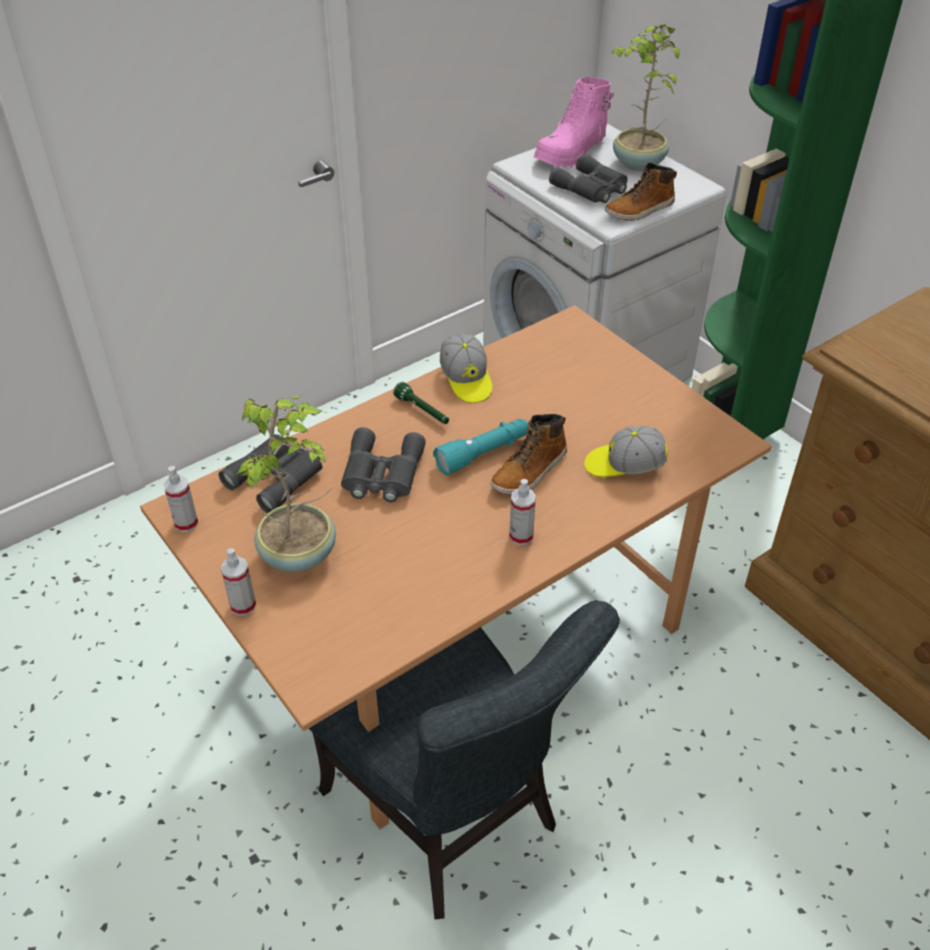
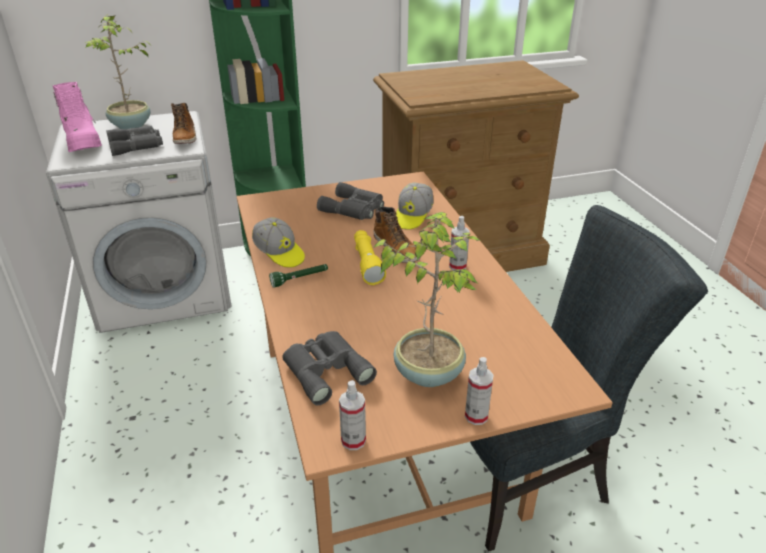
camera: 70 degrees left, 10 degrees down
grey binoculars [341,427,426,502] -> grey binoculars moved to [317,182,384,220]
turquoise flashlight [433,419,528,475] -> yellow flashlight [354,230,386,285]
cap [440,334,492,403] -> cap turned 45 degrees clockwise [252,217,305,268]

